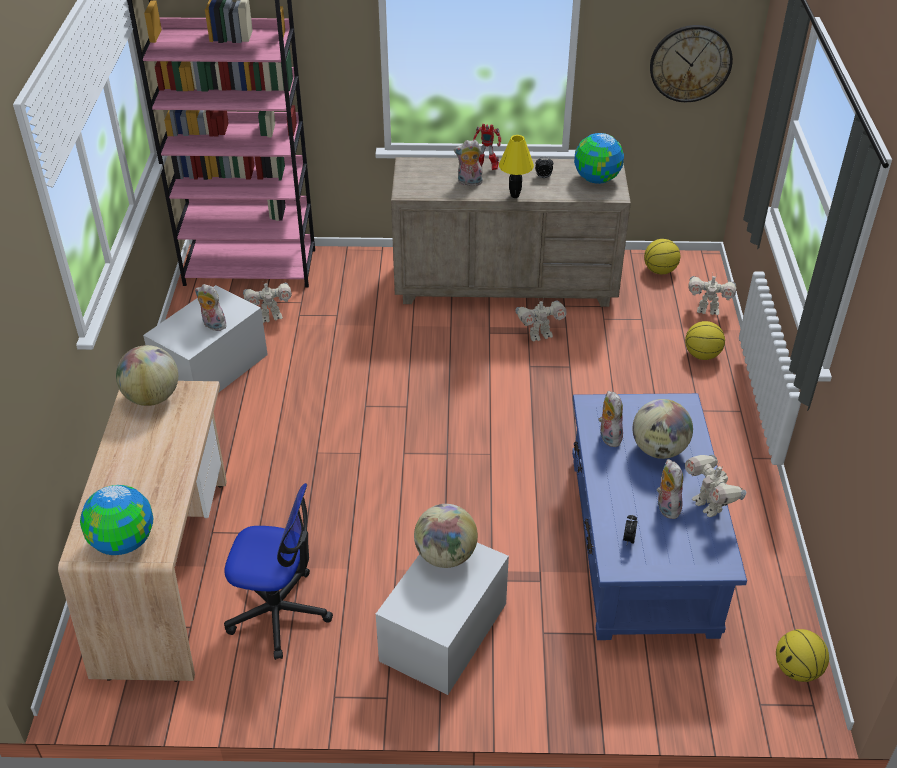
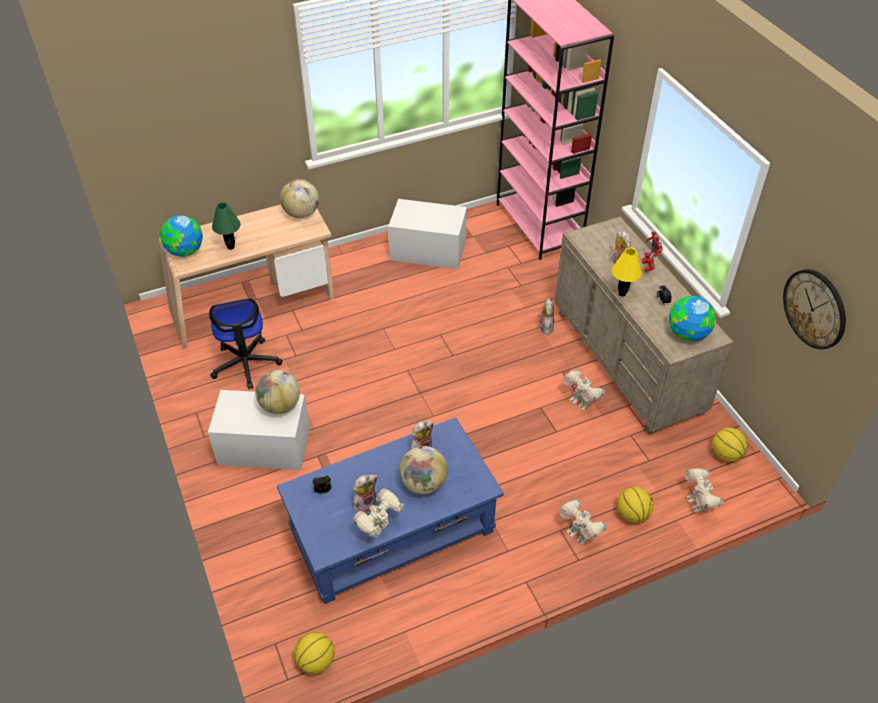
camera: 65 degrees right, 5 degrees up
plush toy [195,284,227,331] -> plush toy moved to [538,298,554,335]
toy robot [243,280,292,323] -> toy robot moved to [559,498,607,545]
none -> green table lamp [212,202,241,250]

